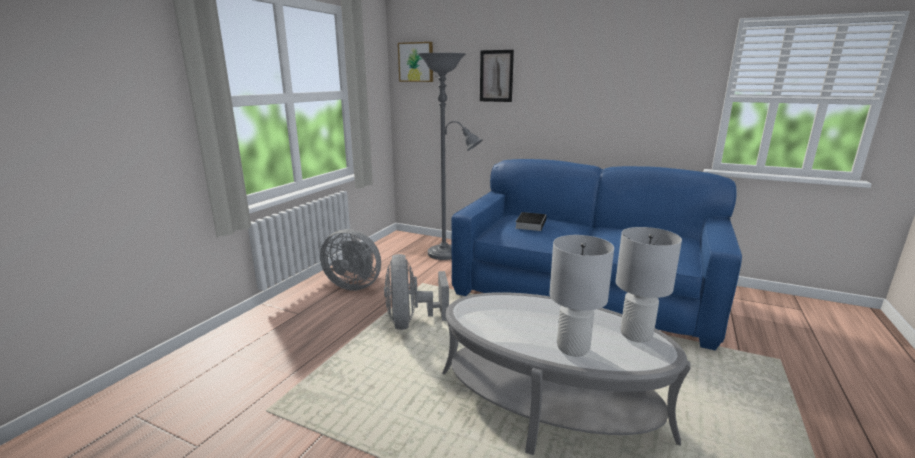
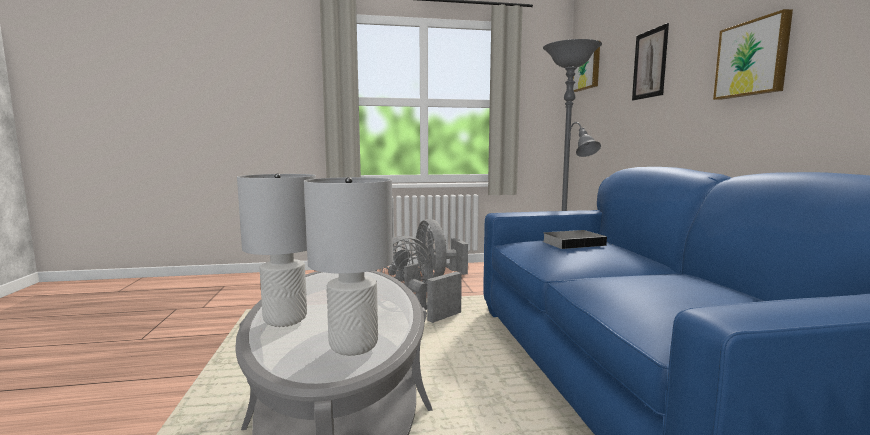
camera: 55 degrees right, 10 degrees down
none -> picture [713,9,793,100]

